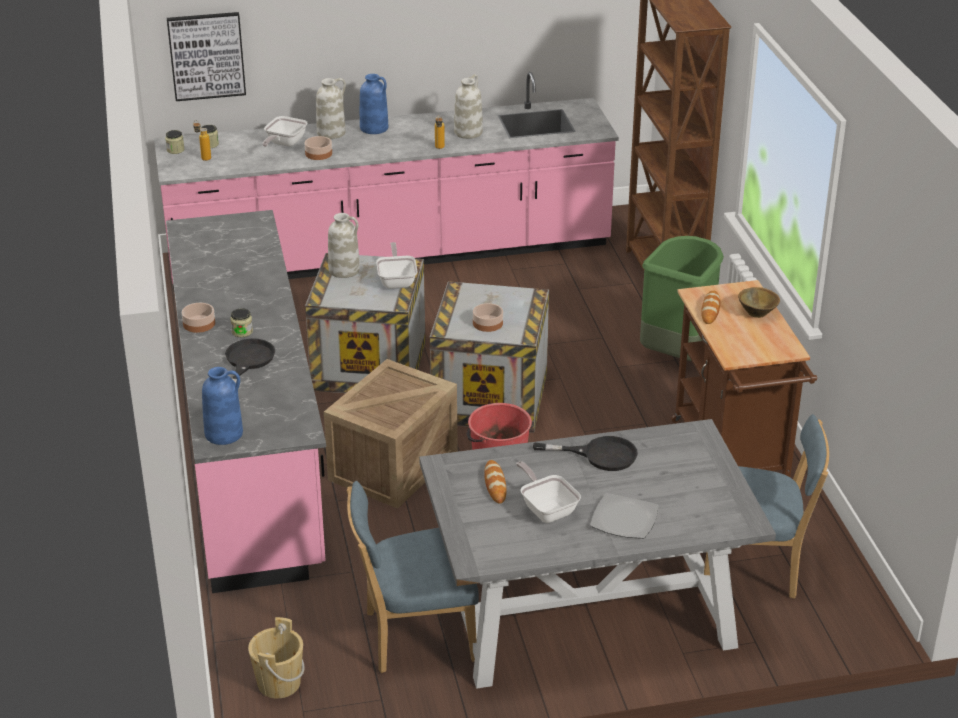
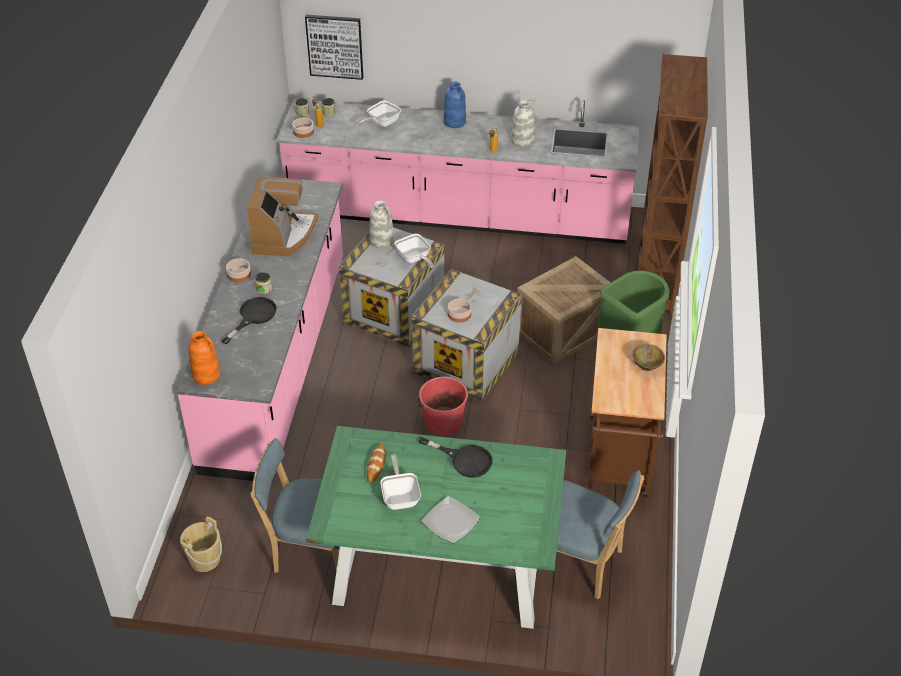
camera: 20 degrees right, 10 degrees up
blue vase [202,367,243,445] -> orange vase [188,331,220,385]
bowl [304,136,332,160] -> bowl moved to [292,118,314,138]
white vase [316,78,346,139] -> none
crate [324,359,458,509] -> crate moved to [517,256,611,364]
frying pan [376,242,417,289] -> frying pan turned 135 degrees clockwise [395,234,434,268]
grey dining table [419,419,776,689] -> green dining table [306,426,566,629]
bread [701,290,720,324] -> none
none -> coffee machine [247,177,318,257]

